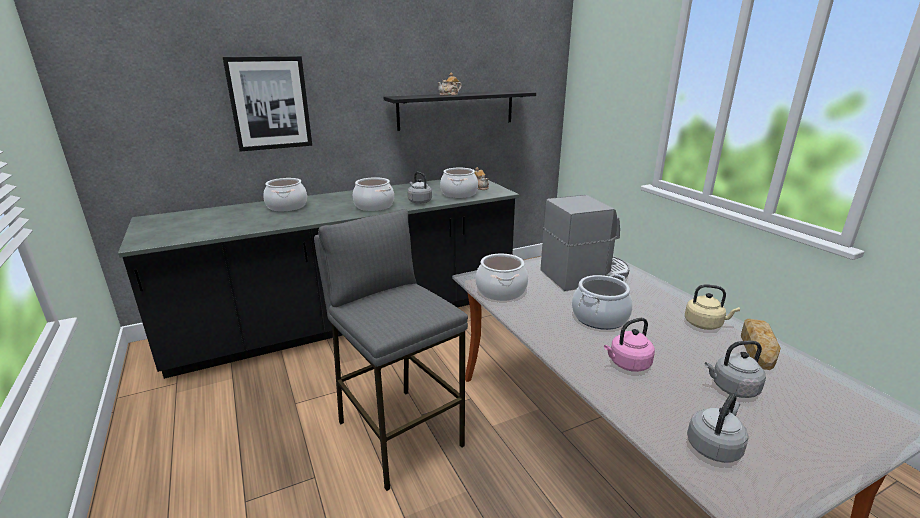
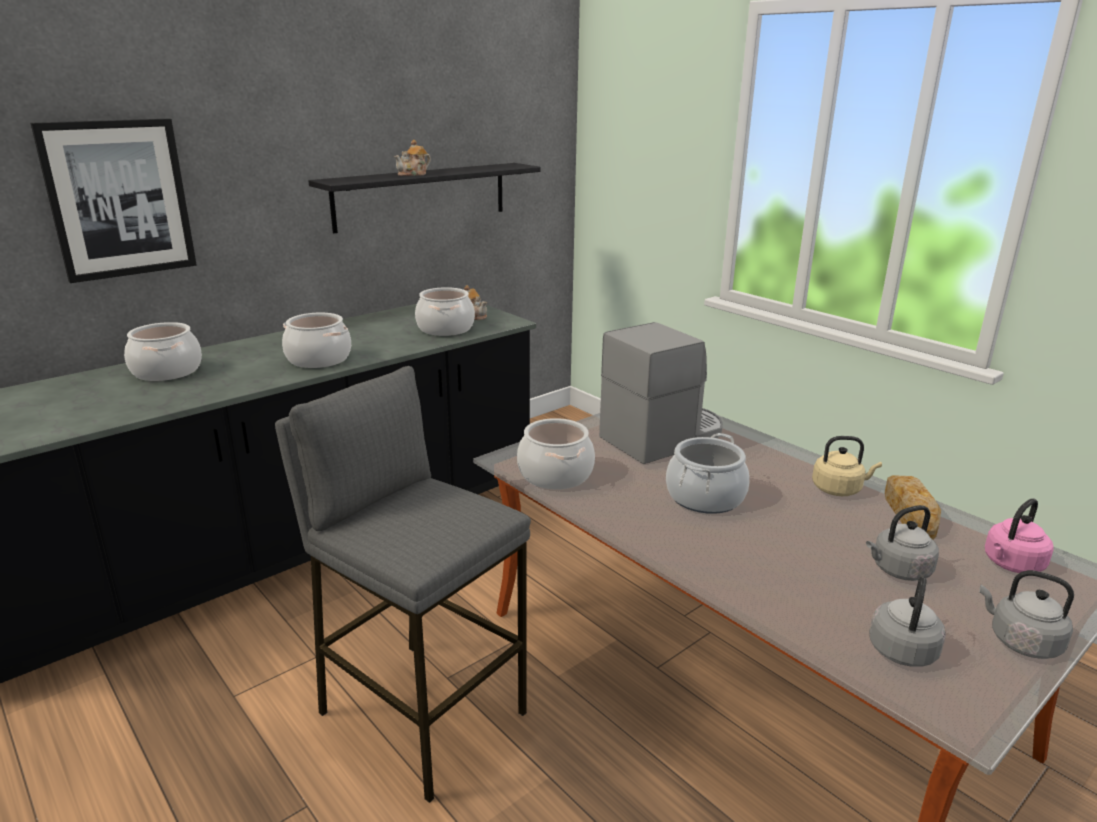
camera: 15 degrees left, 0 degrees up
grey kettle [408,172,432,204] -> grey kettle moved to [979,570,1074,659]
pink kettle [604,318,655,372] -> pink kettle moved to [985,499,1054,573]

